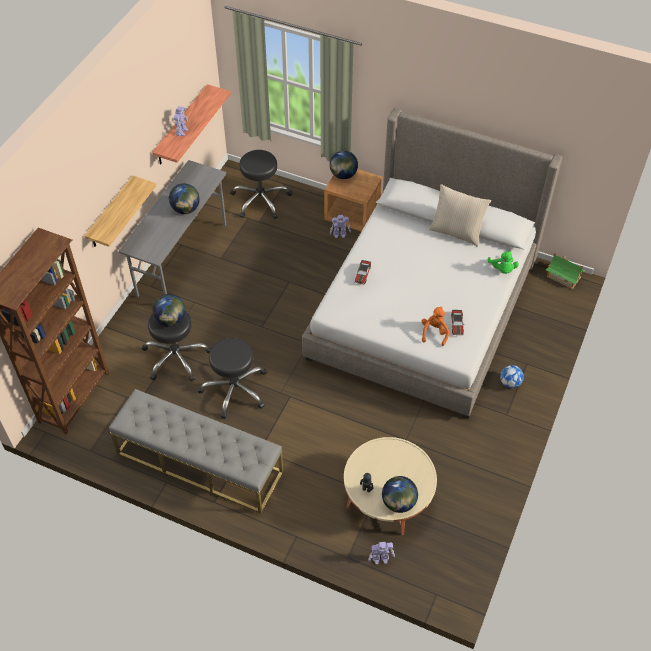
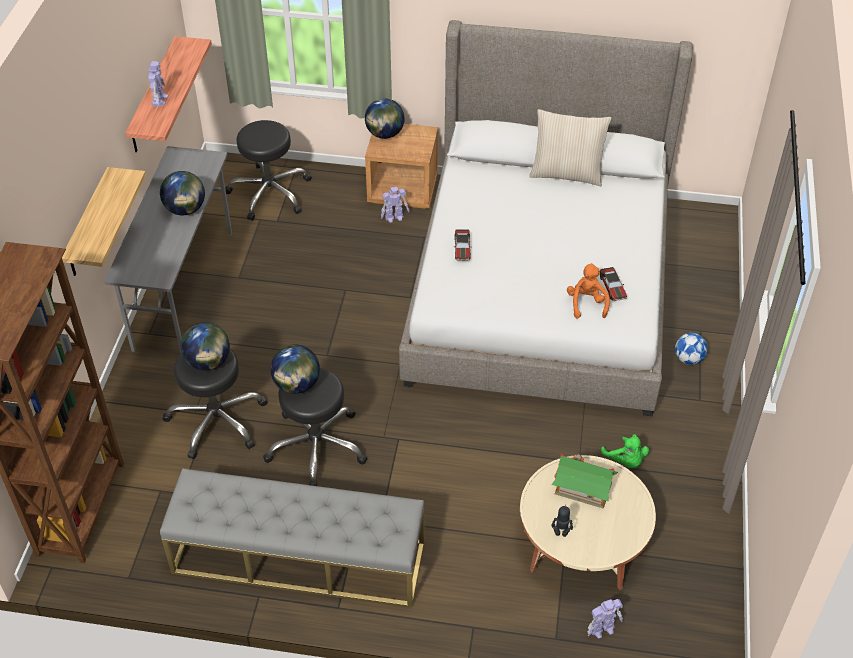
camera: 15 degrees left, 5 degrees down
globe [382,476,418,513] -> globe moved to [270,345,320,394]
green plush toy [488,251,519,274] -> green plush toy moved to [601,434,649,468]
toy house [546,253,585,289] -> toy house moved to [551,454,618,509]

